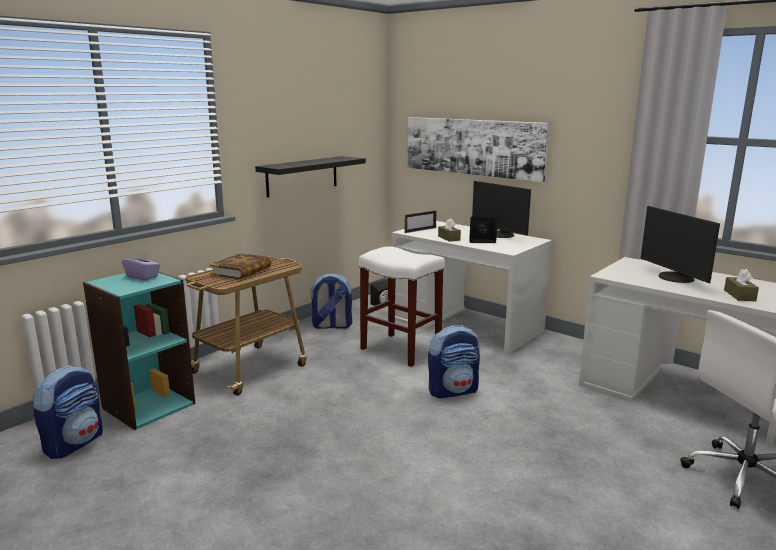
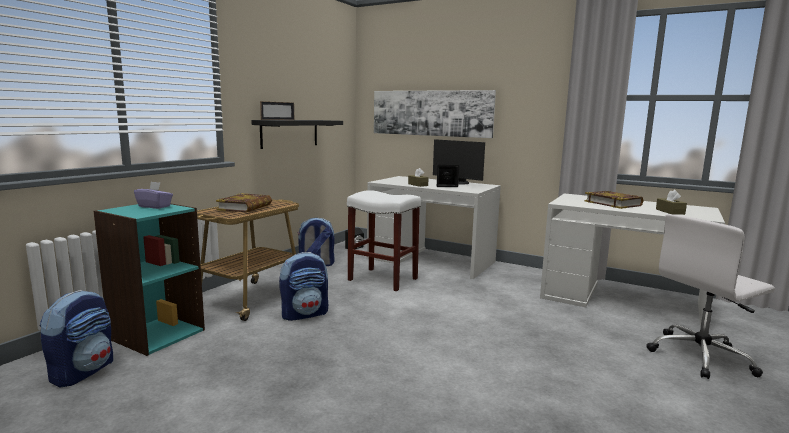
camera: 10 degrees left, 5 degrees down
picture frame [404,210,437,233] -> picture frame moved to [260,101,294,120]
backpack [428,325,480,398] -> backpack moved to [279,252,328,321]
monitor [641,206,720,283] -> book [585,191,643,209]

